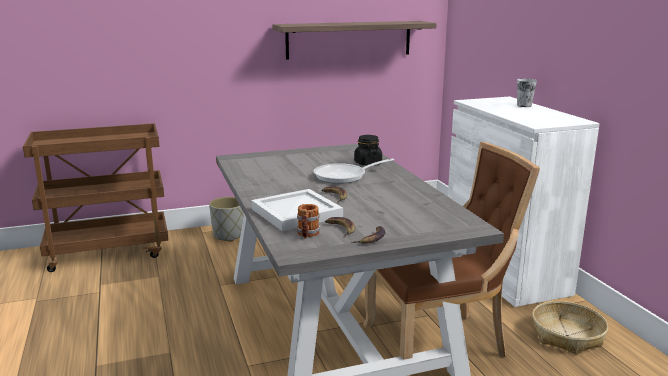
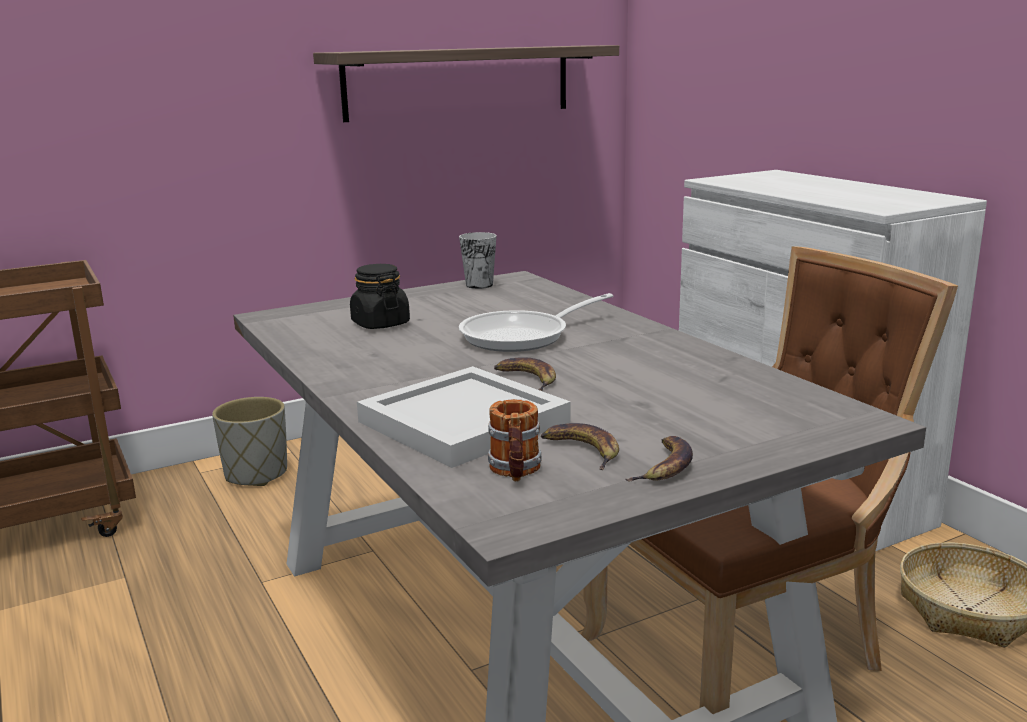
camera: 10 degrees left, 0 degrees up
black jar [354,135,382,166] -> black jar moved to [350,264,410,329]
cup [517,79,537,107] -> cup moved to [459,232,497,289]

